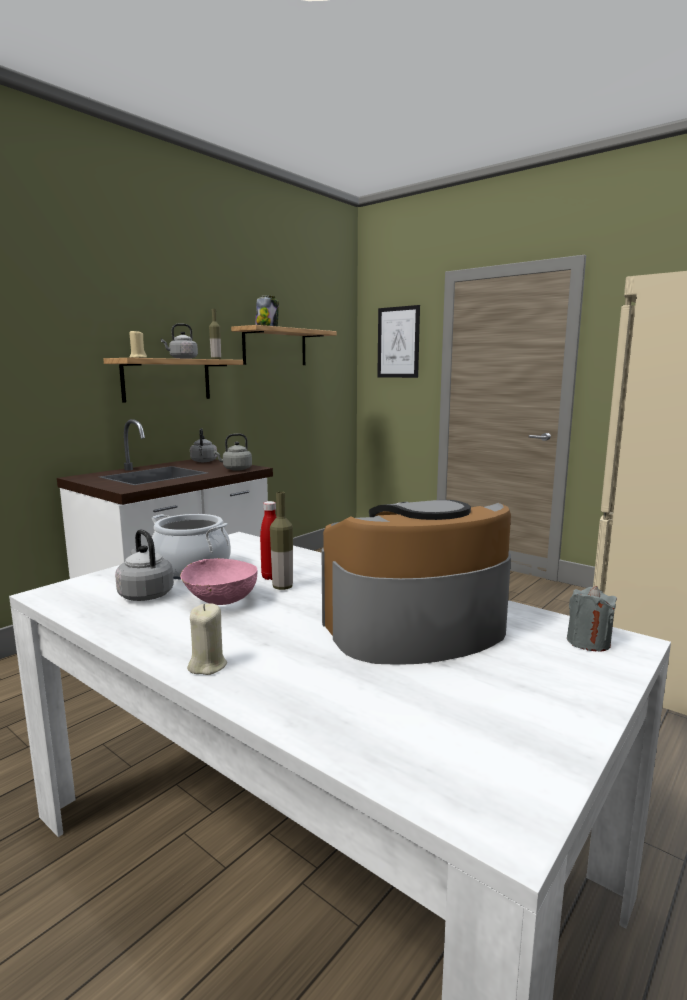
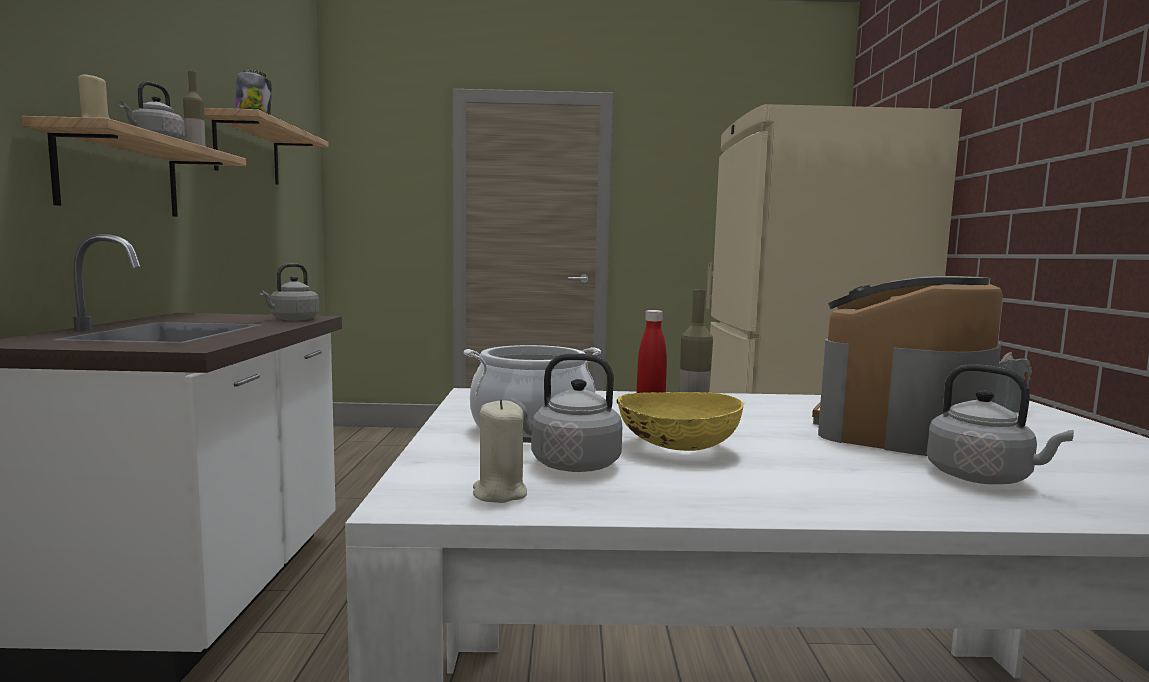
camera: 40 degrees left, 5 degrees down
pink bowl [180,558,258,605] -> yellow bowl [617,392,745,451]
beige candle [187,603,227,675] -> beige candle moved to [473,399,527,503]
grey kettle [190,428,217,462] -> grey kettle moved to [927,364,1074,484]
picture [377,305,420,378] -> none

